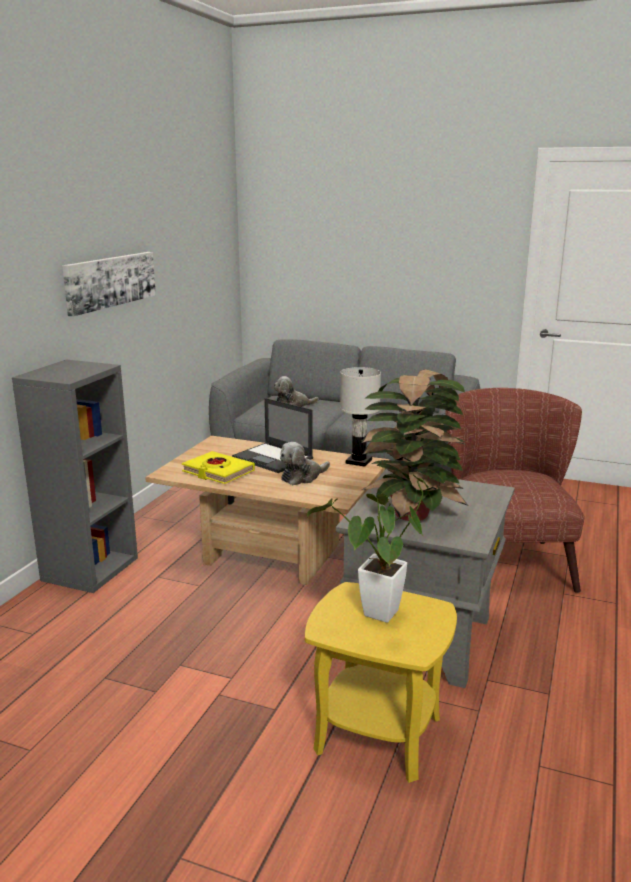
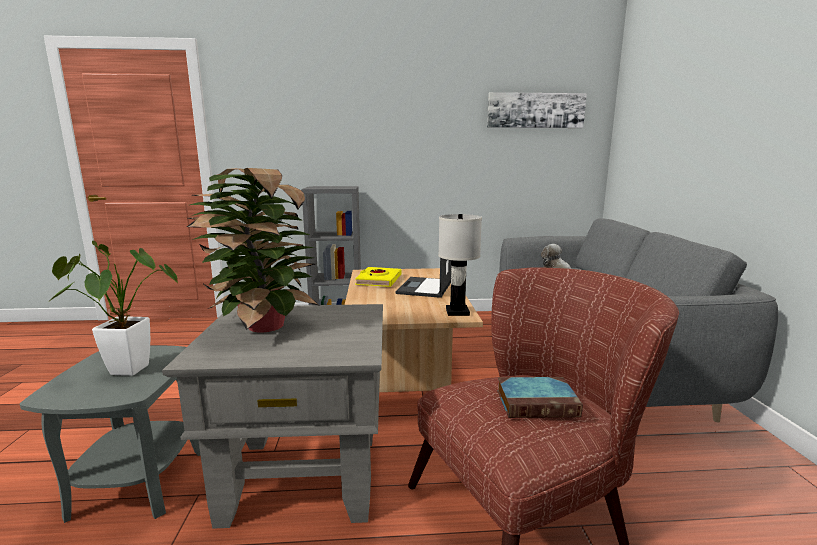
camera: 65 degrees right, 5 degrees down
picture [62,252,156,317] -> picture moved to [487,92,587,128]
plush toy [280,442,330,485] -> none
yellow side table [305,582,457,783] -> grey side table [20,346,200,523]
none -> book [497,377,583,418]

